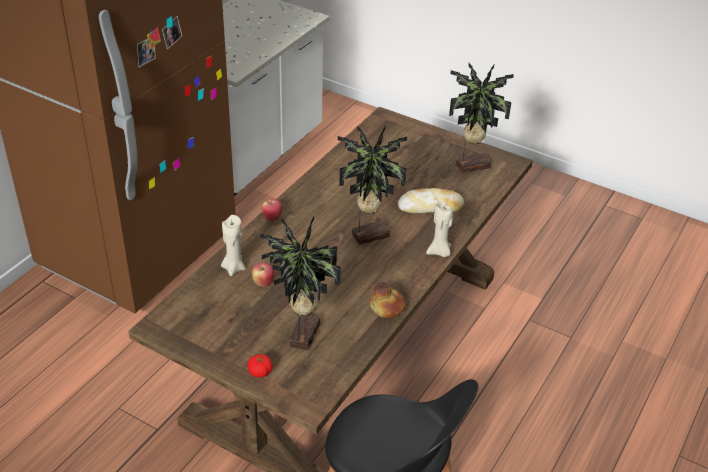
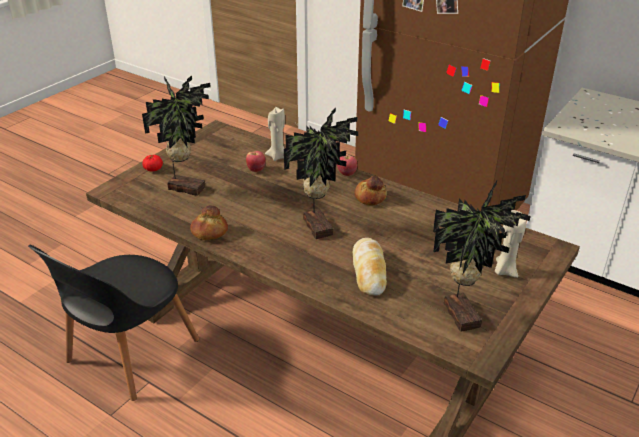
camera: 95 degrees right, 5 degrees down
beige candle [426,201,453,257] -> beige candle moved to [495,210,527,278]
none -> bread [354,176,387,206]

